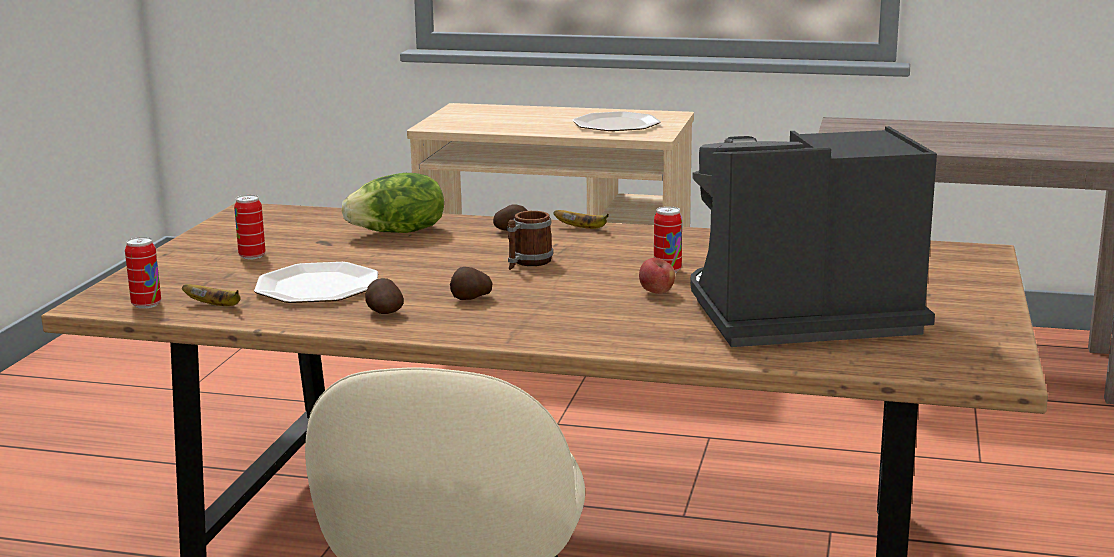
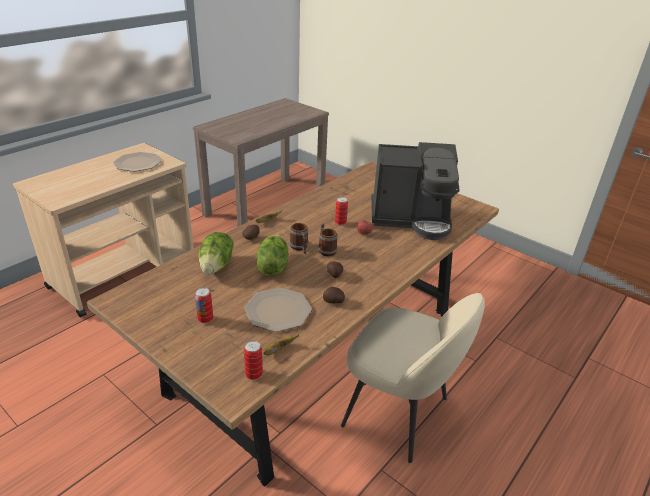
camera: 65 degrees left, 15 degrees up
coffee machine [690,126,937,347] -> coffee machine turned 105 degrees counterclockwise [371,142,459,240]
none -> lettuce [257,235,289,276]
none -> mug [318,224,338,256]

